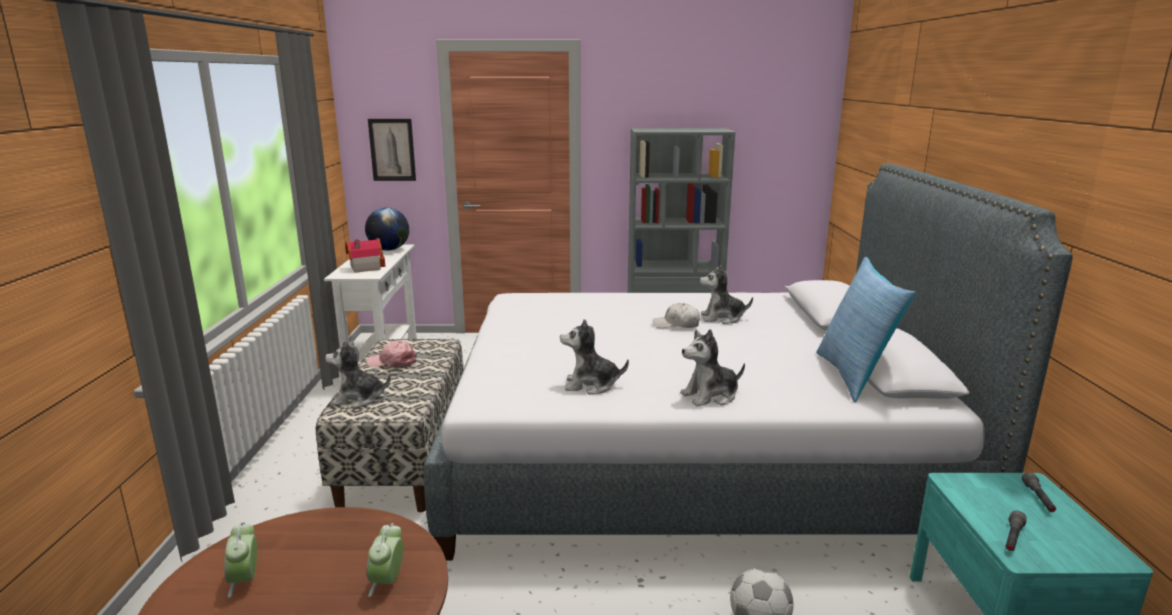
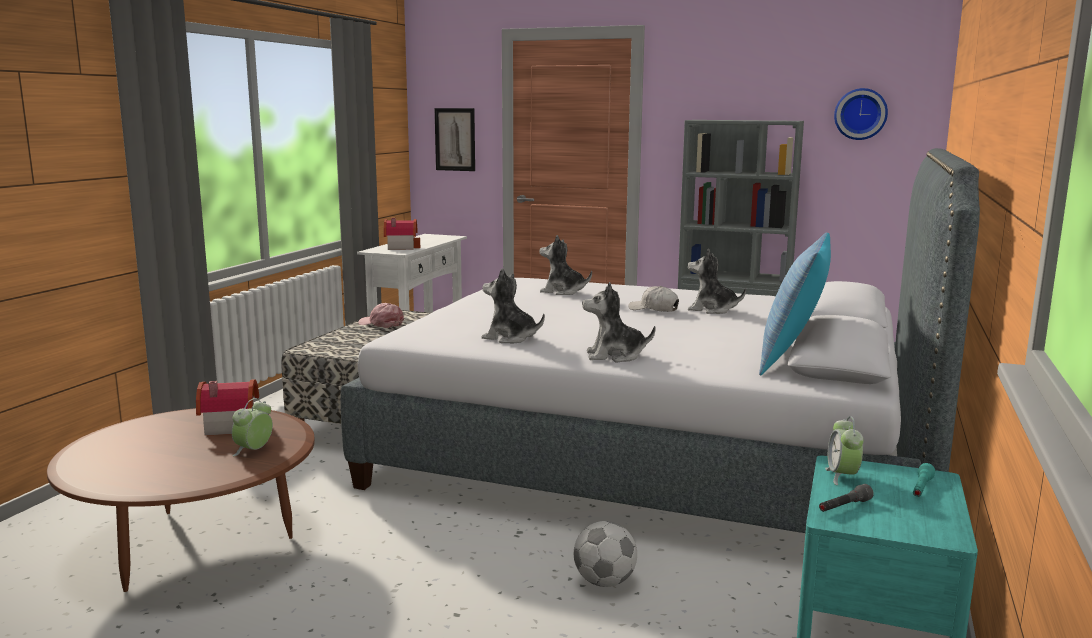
camera: 20 degrees right, 5 degrees down
alarm clock [224,522,257,598] -> alarm clock moved to [825,416,864,485]
plush toy [325,340,391,408] -> plush toy moved to [539,235,592,295]
globe [365,207,409,251] -> none
grey flashlight [1022,472,1056,512] -> turquoise flashlight [913,463,935,497]
none -> toy house [196,379,259,436]
none -> wall clock [834,88,888,140]

